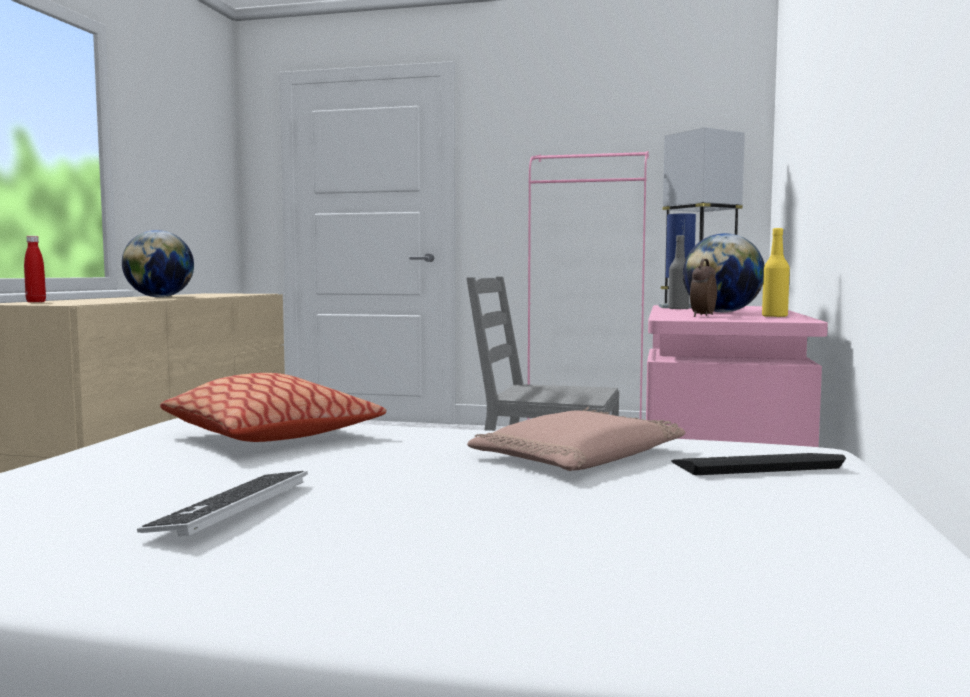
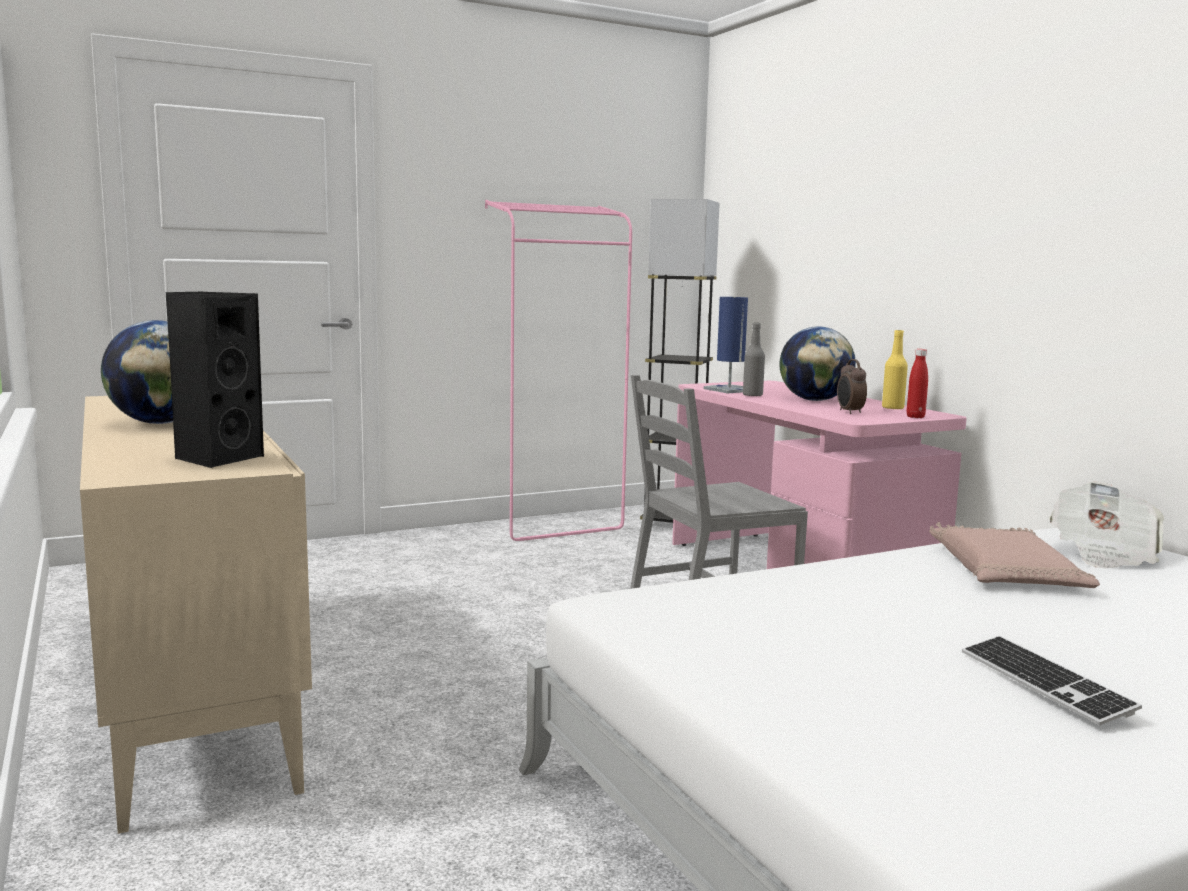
camera: 40 degrees left, 5 degrees up
red bottle [24,236,46,302] -> red bottle moved to [907,349,928,418]
pillow [160,373,386,442] -> none
keyboard [671,453,846,475] -> newspaper [1049,482,1164,569]
none -> black speaker [165,292,264,468]

